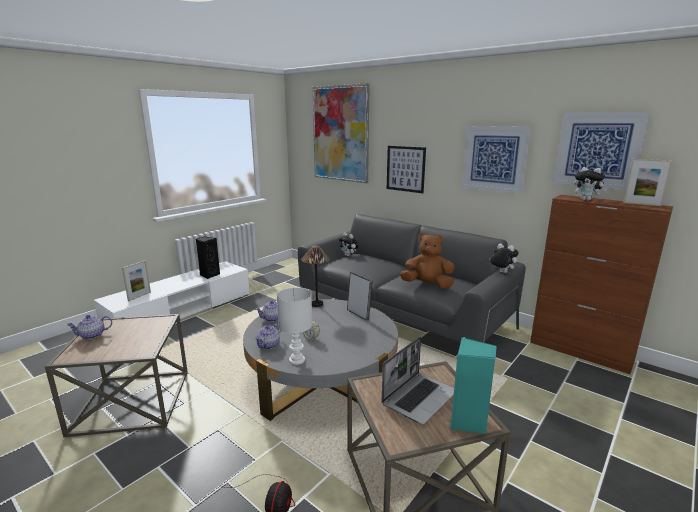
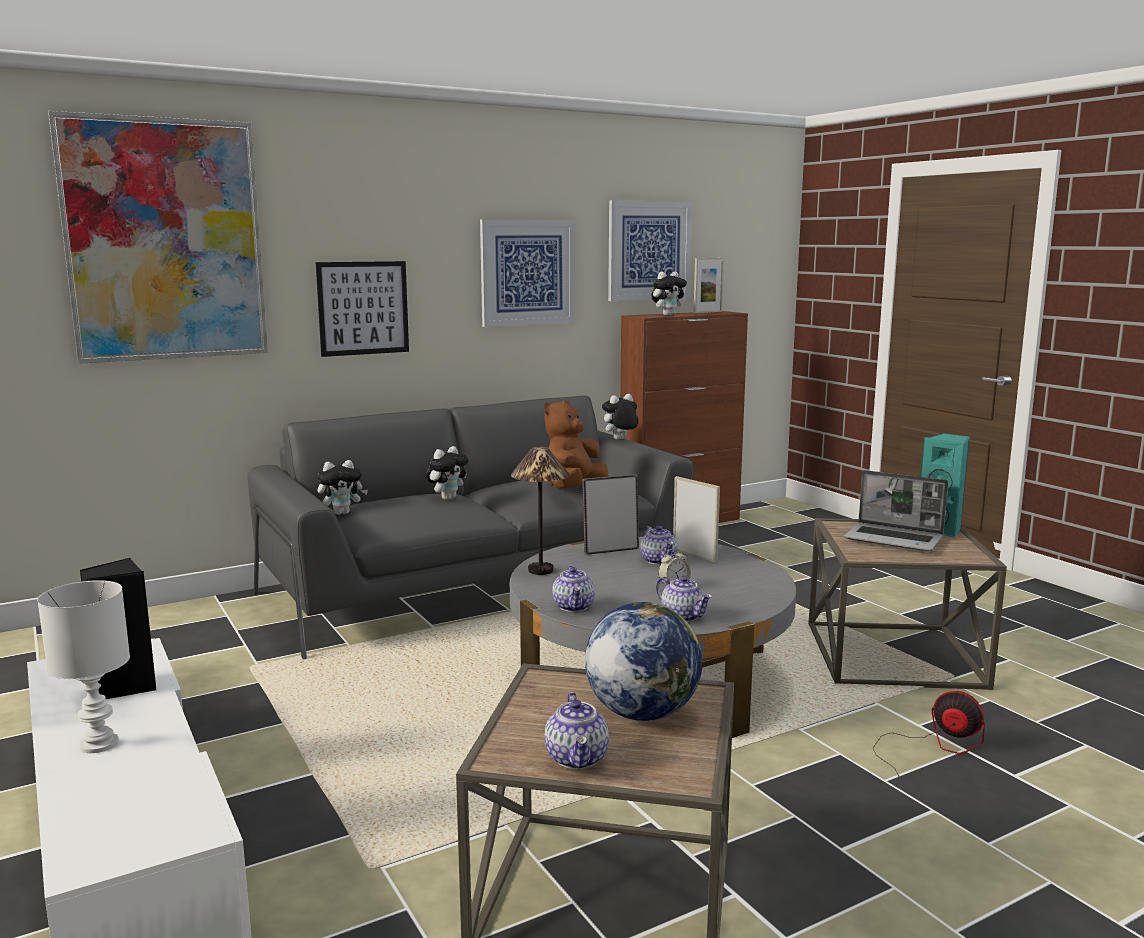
camera: 70 degrees left, 5 degrees down
picture frame [122,260,151,301] -> picture frame moved to [673,476,720,563]
white table lamp [277,288,312,365] -> white table lamp moved to [37,580,130,753]
laptop [381,336,454,425] -> laptop turned 150 degrees clockwise [844,470,948,552]
none -> plush toy [426,446,468,500]
none -> globe [585,602,702,721]
none -> teapot [640,526,677,565]

